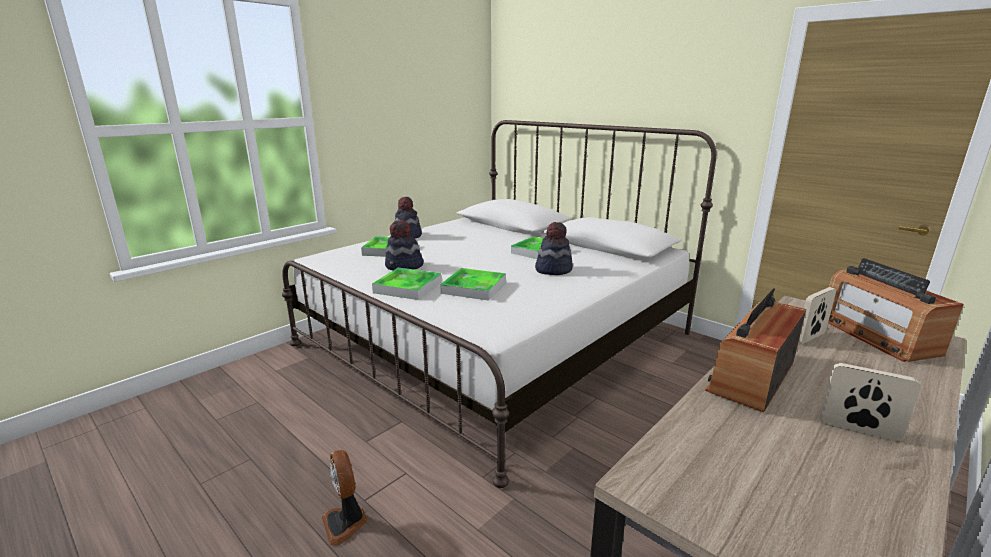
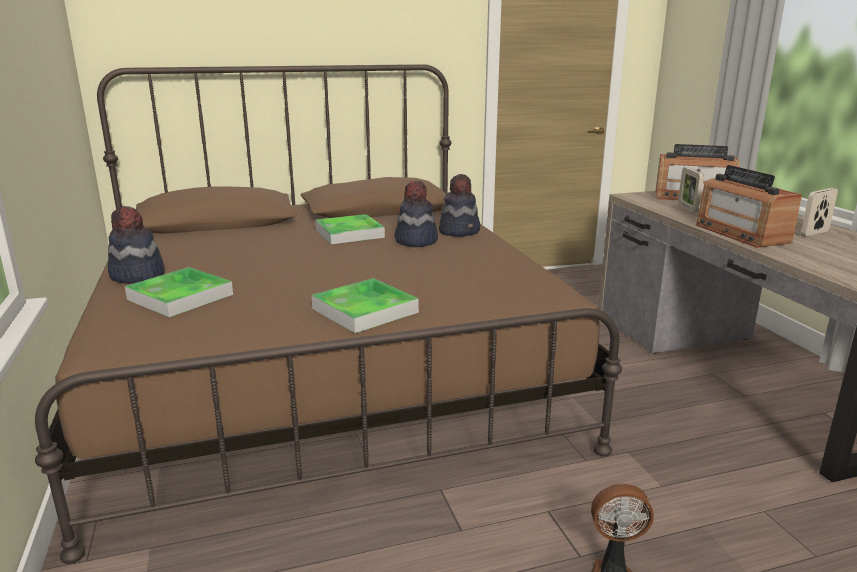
camera: 60 degrees left, 0 degrees up
white bed [282,120,717,488] -> brown bed [35,64,622,564]
hat [385,220,424,271] -> hat moved to [439,174,480,237]
tray [440,268,506,301] -> none

